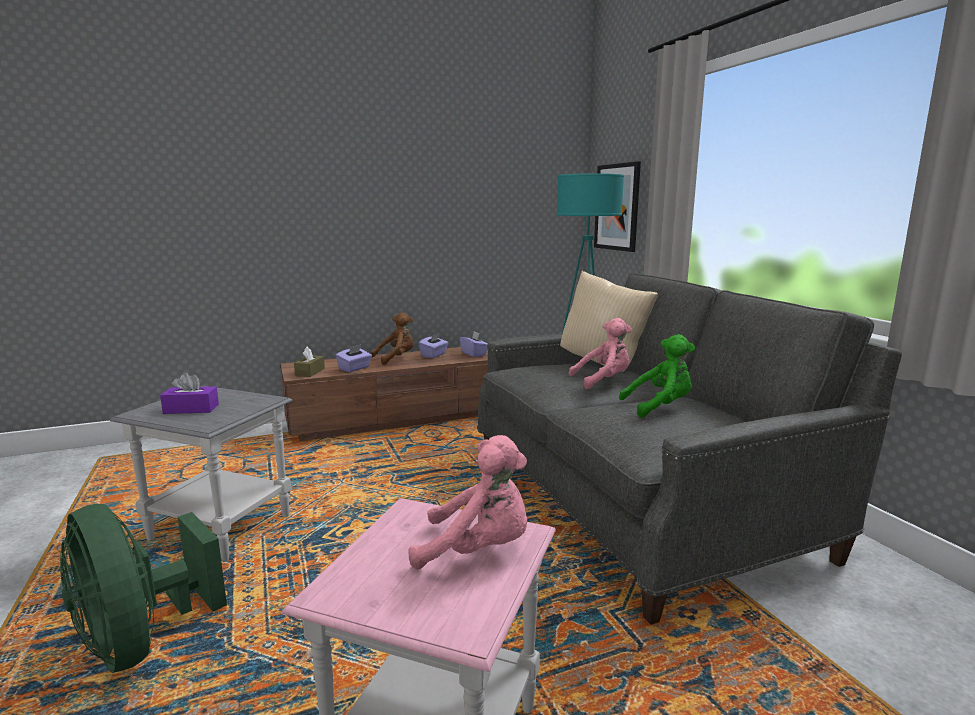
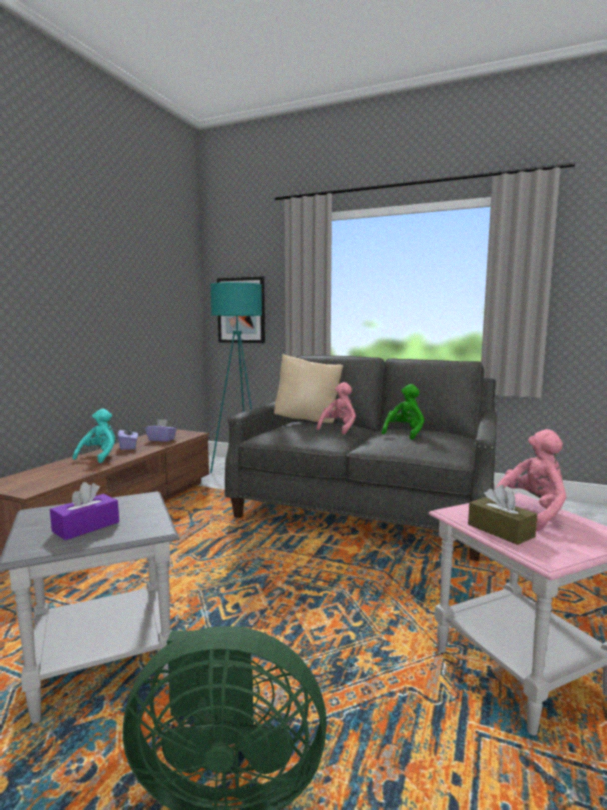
camera: 45 degrees left, 5 degrees down
brown tissue box [294,347,325,377] -> brown tissue box moved to [468,485,537,545]
purple tissue box [336,344,372,372] -> none
brown plush toy [371,312,414,365] -> turquoise plush toy [73,409,115,463]

